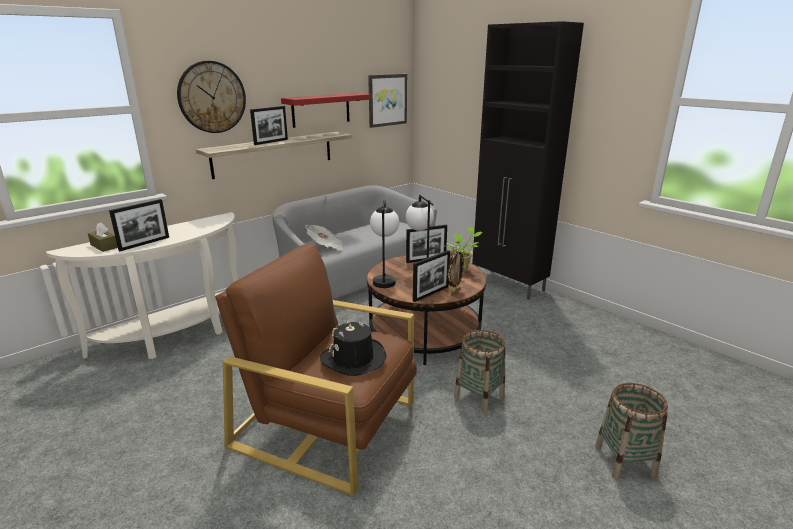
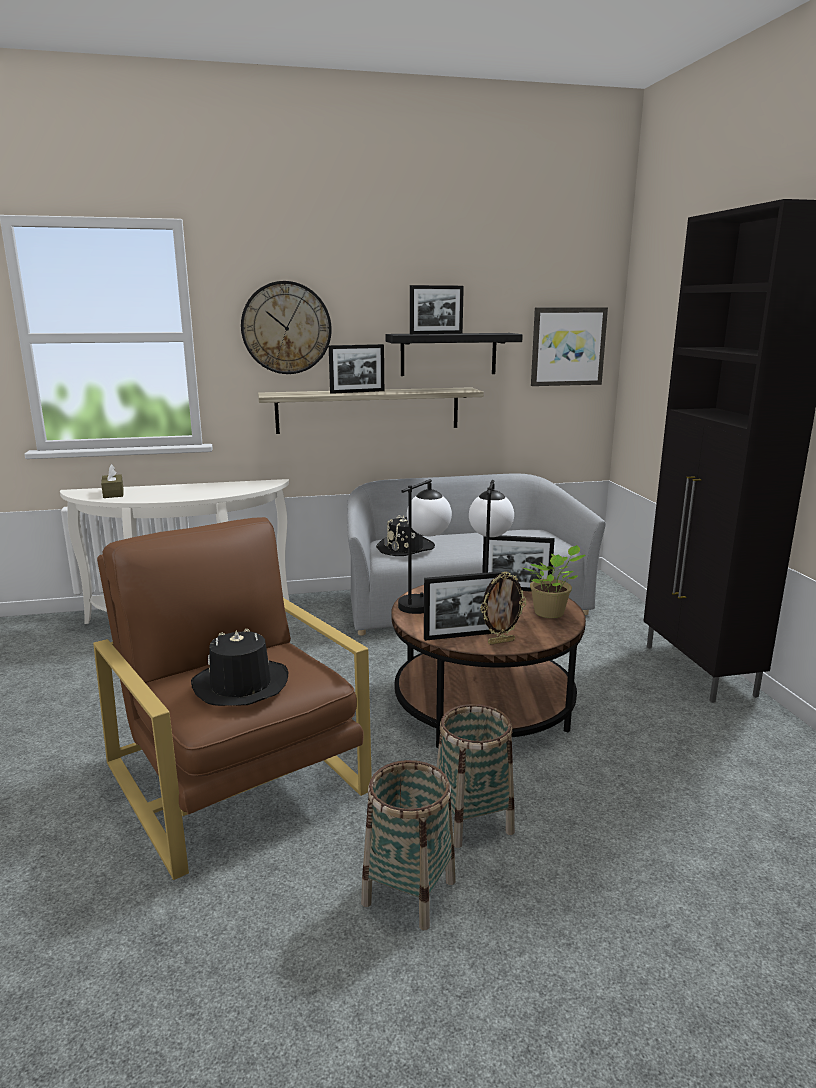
camera: 30 degrees right, 5 degrees down
picture frame [109,199,169,251] -> picture frame moved to [410,285,464,334]
red shelf [281,93,370,128] -> black shelf [385,333,523,376]
newspaper [305,225,343,250] -> black hat [376,515,435,556]
basket [595,383,668,480] -> basket moved to [361,760,456,930]

